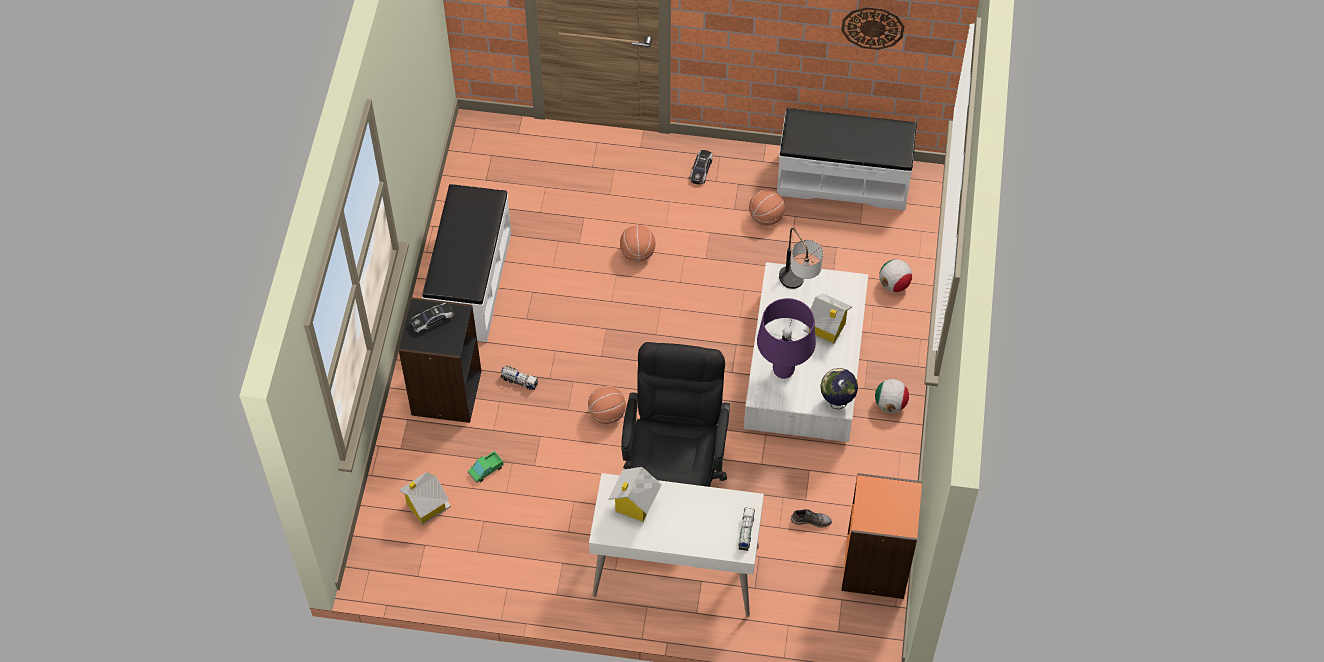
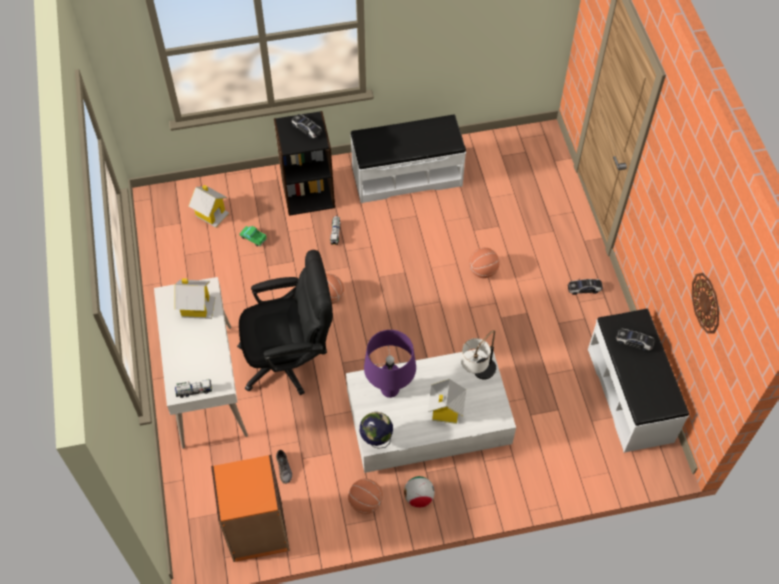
camera: 70 degrees right, 0 degrees up
basketball [749,189,785,226] -> basketball moved to [348,479,383,514]
football [879,259,912,292] -> none
none -> toy car [616,329,655,351]

